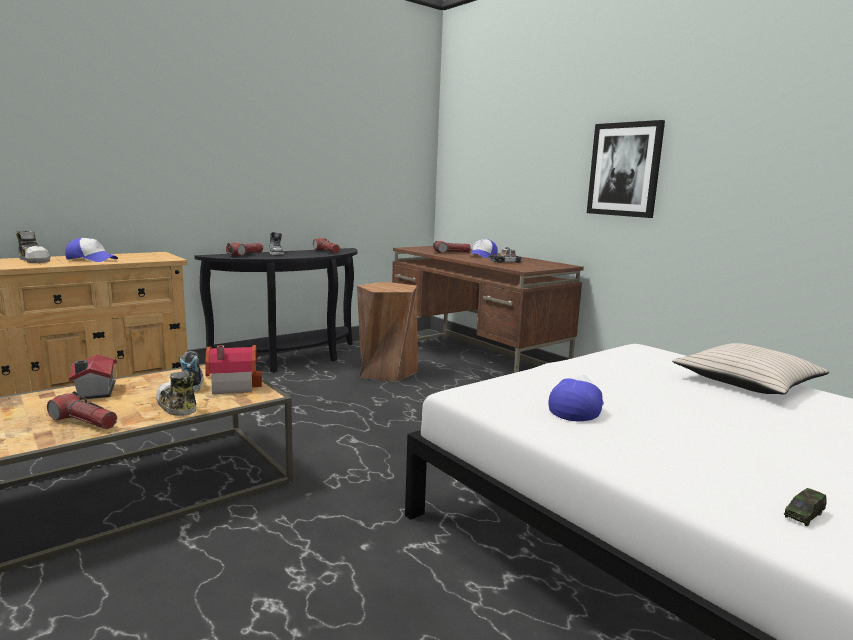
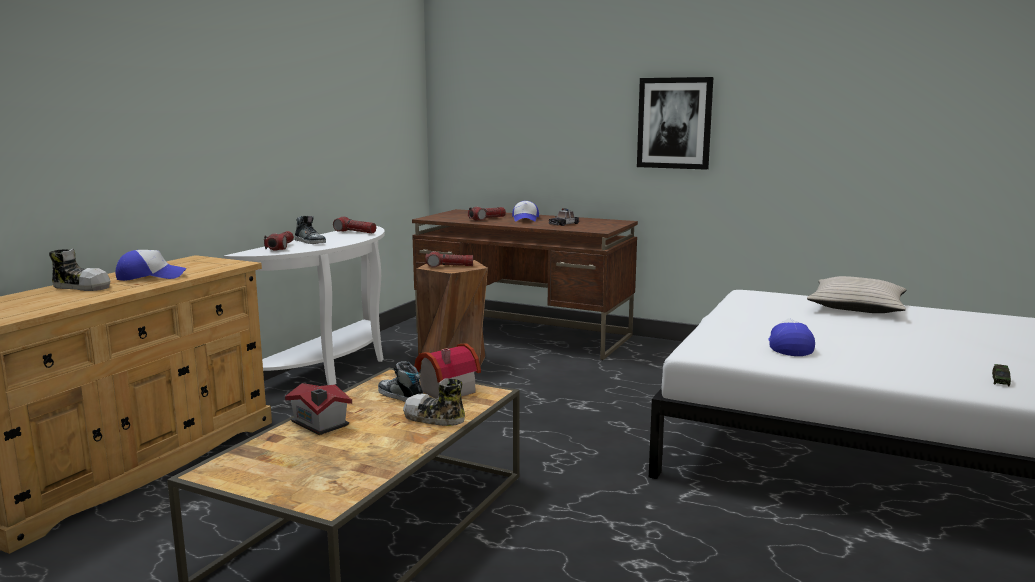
camera: 25 degrees left, 0 degrees up
flashlight [47,391,117,429] -> flashlight moved to [425,251,473,267]
black console table [194,248,357,373] -> white console table [223,226,385,385]

